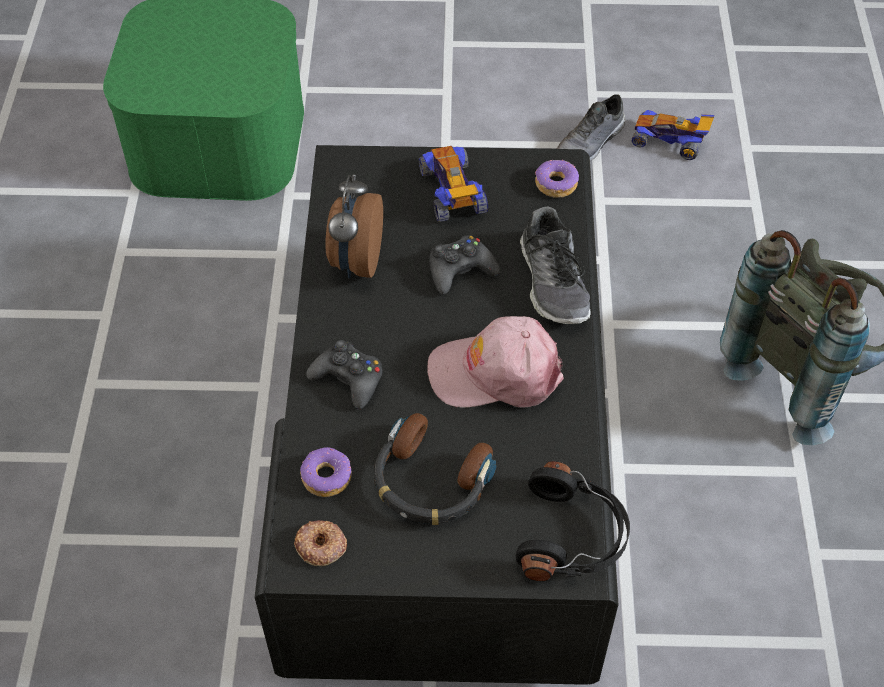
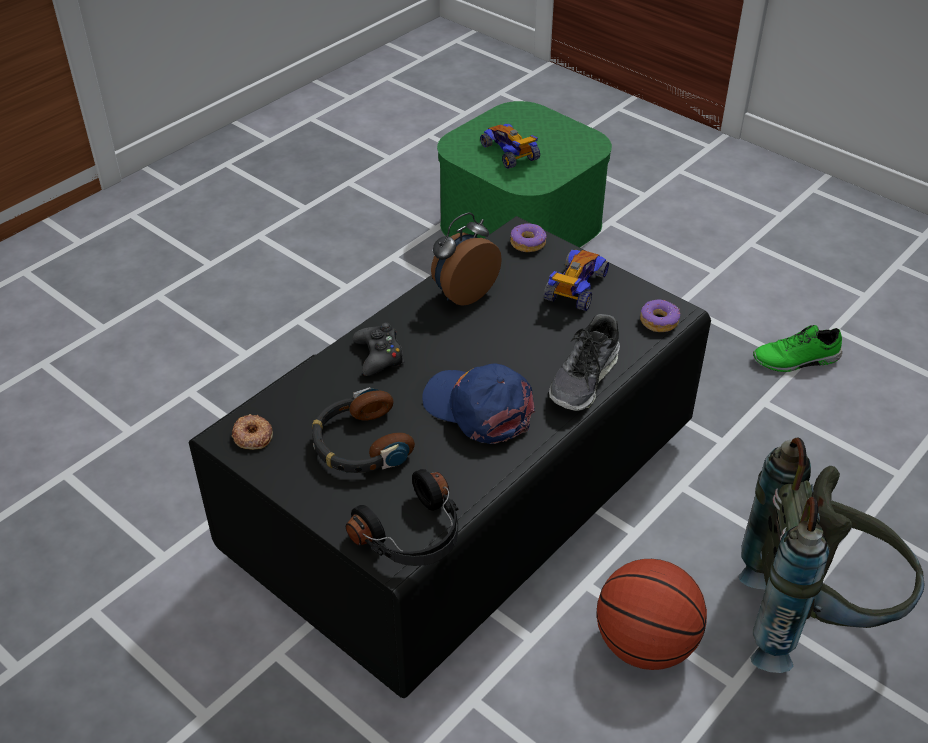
camera: 40 degrees right, 10 degrees down
donut [300,447,352,497] -> donut moved to [510,223,547,252]
pink cap [427,316,564,408] -> blue cap [422,363,535,444]
black game controller [429,236,500,294] -> none
grey shoe [557,94,625,161] -> green shoe [753,325,842,372]
toy car [632,110,714,160] -> toy car moved to [480,124,540,169]
none -> basketball [597,559,707,670]

